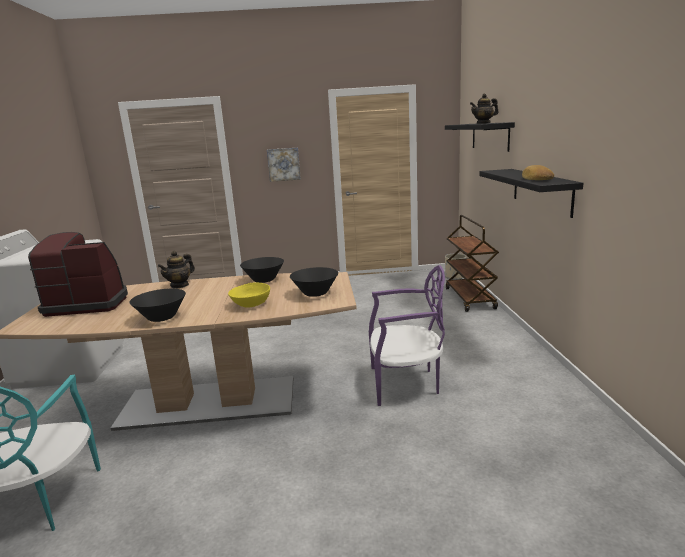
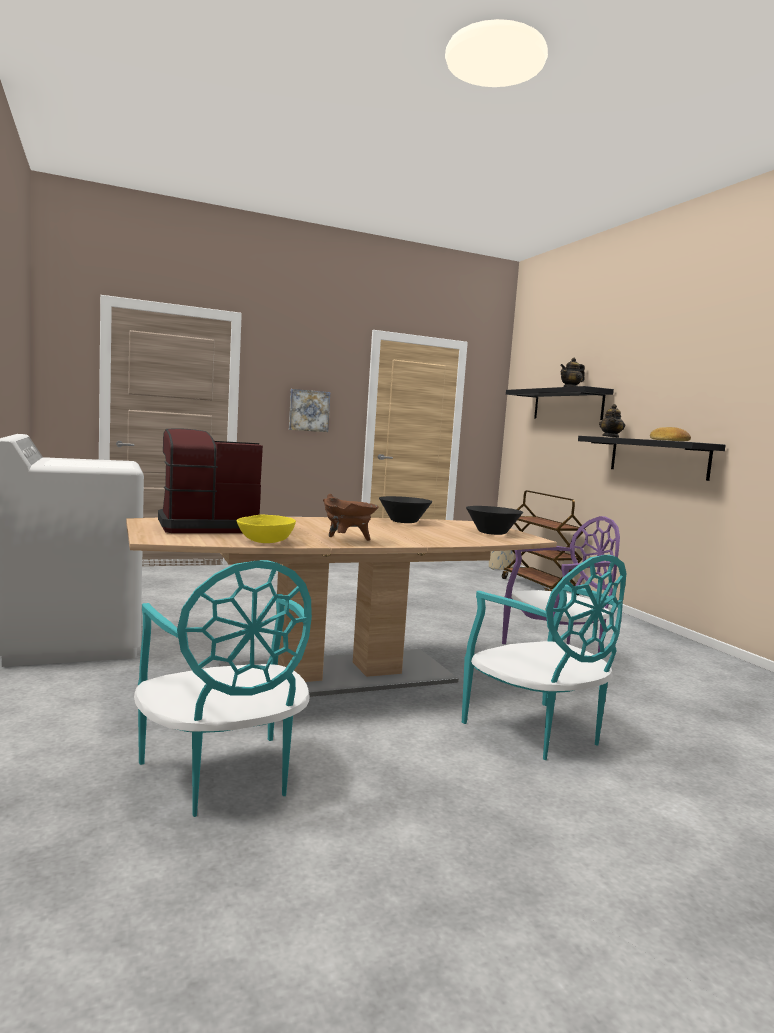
camera: 20 degrees left, 10 degrees down
black bowl [129,289,186,322] -> brown cooking pot [323,494,379,541]
teapot [158,251,195,288] -> teapot moved to [599,404,625,438]
yellow bowl [228,283,270,308] -> yellow bowl moved to [237,515,296,543]
none -> turquoise chair [462,555,626,760]

